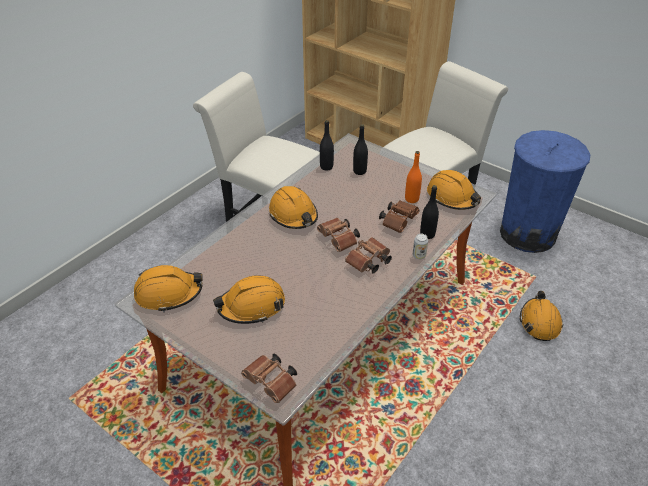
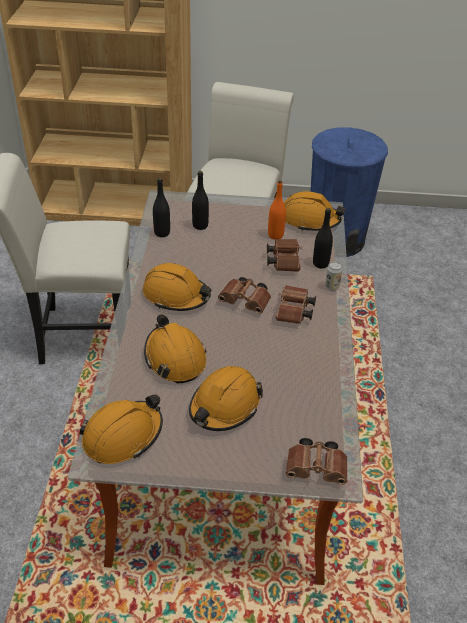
camera: 35 degrees left, 0 degrees up
orange hard hat [520,291,563,341] -> orange hard hat moved to [144,314,206,383]

